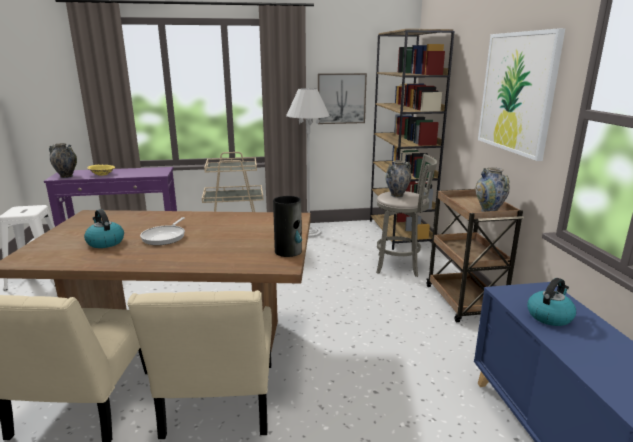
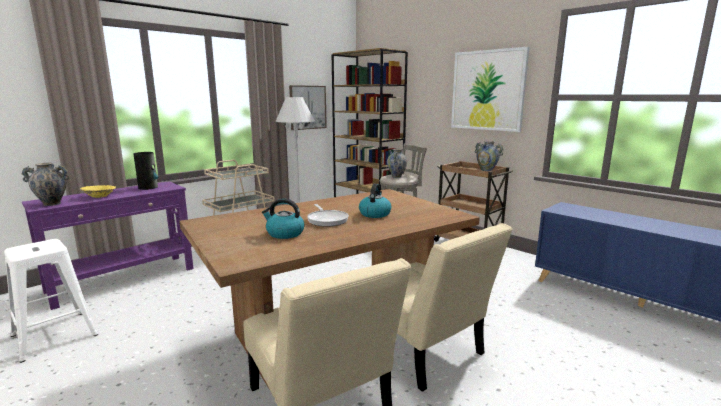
camera: 35 degrees left, 5 degrees down
vase [273,196,302,257] -> vase moved to [133,152,158,190]
kettle [527,278,576,326] -> kettle moved to [359,184,391,218]

